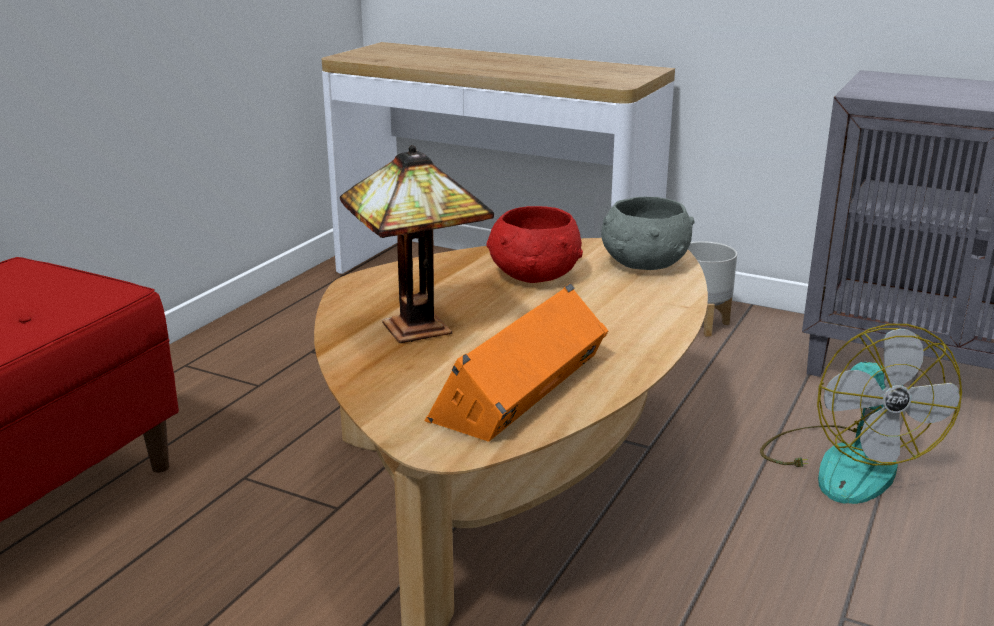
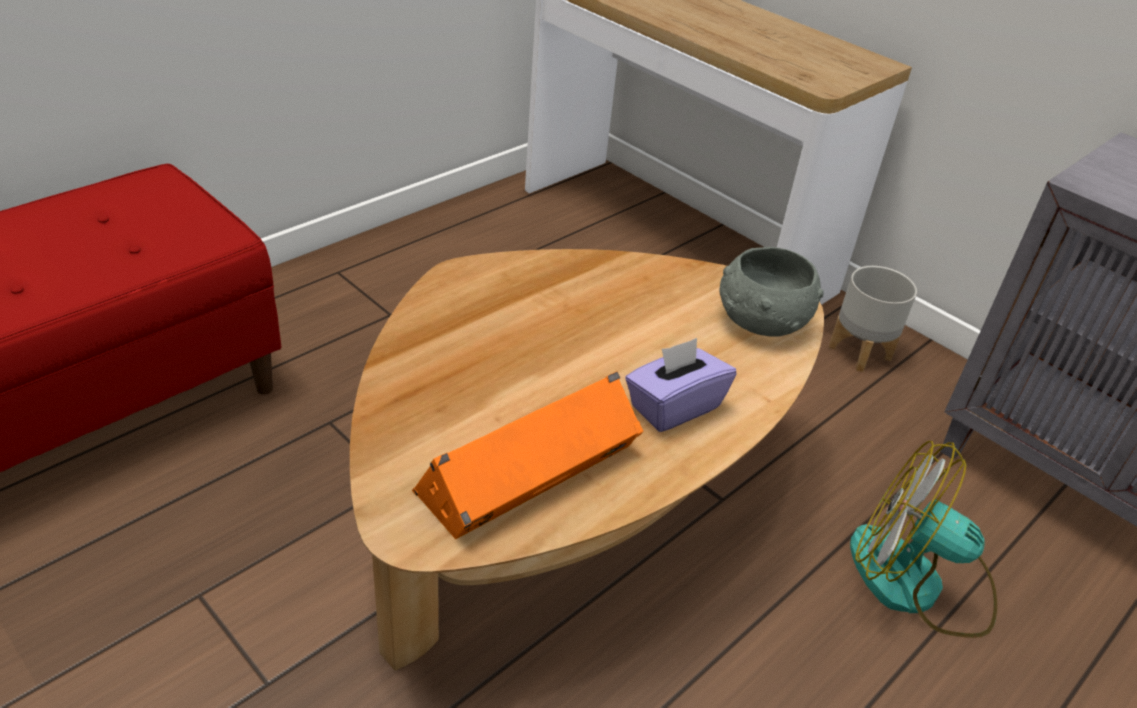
camera: 15 degrees right, 15 degrees up
table lamp [340,145,494,343] -> none
red bowl [487,206,583,283] -> none
fan [760,324,962,504] -> fan turned 105 degrees clockwise [850,441,997,638]
none -> purple tissue box [625,338,737,432]

